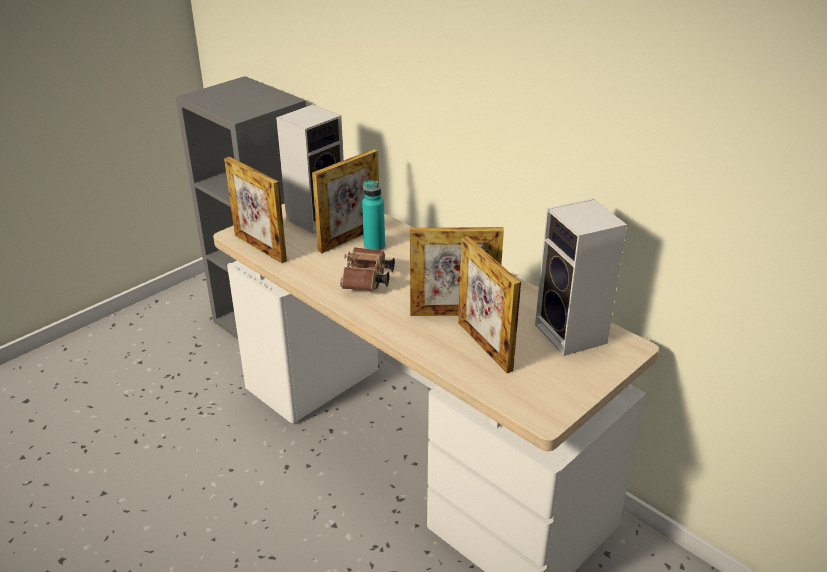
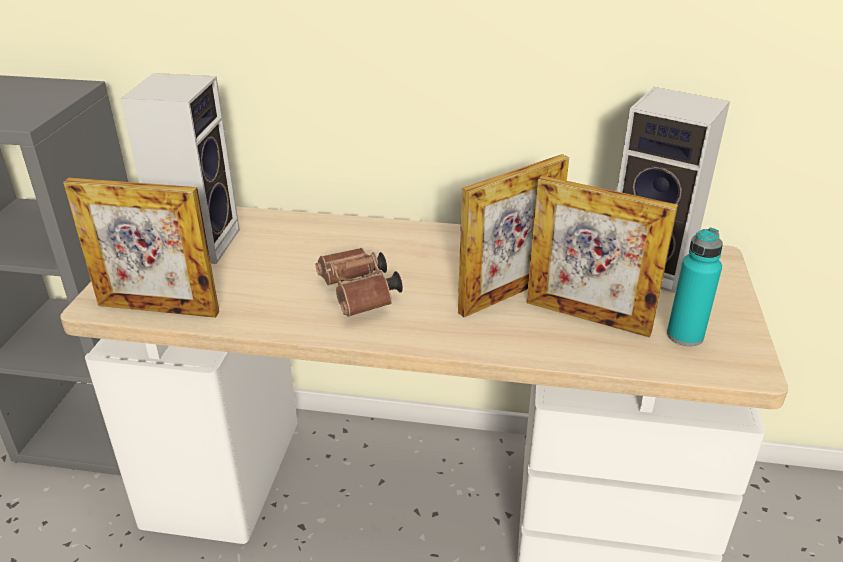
camera: 35 degrees left, 0 degrees up
picture frame [312,149,379,253] -> none
turquoise bottle [362,180,385,250] -> turquoise bottle moved to [667,228,723,346]

